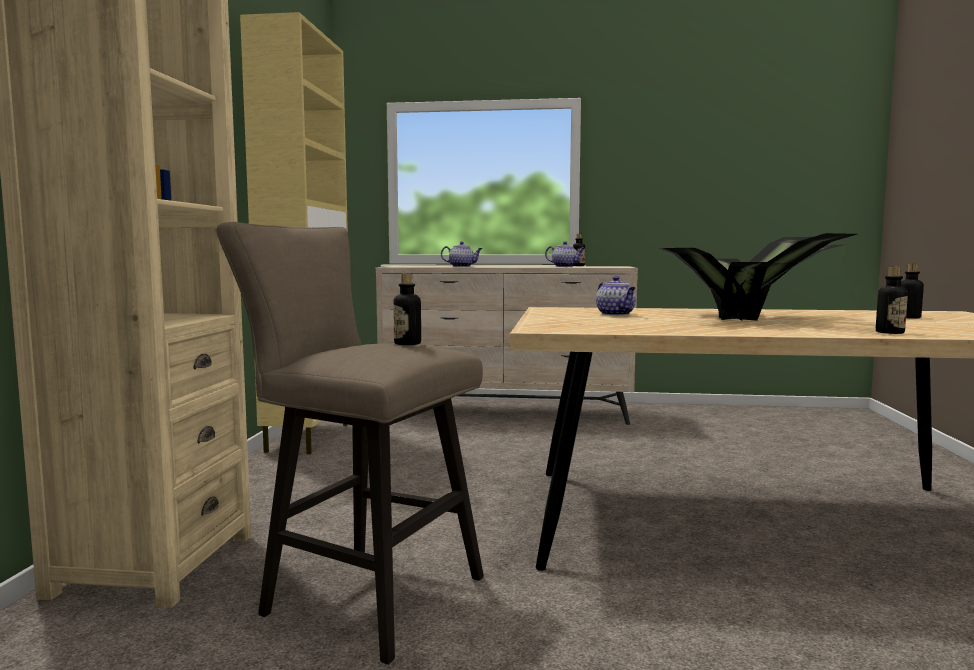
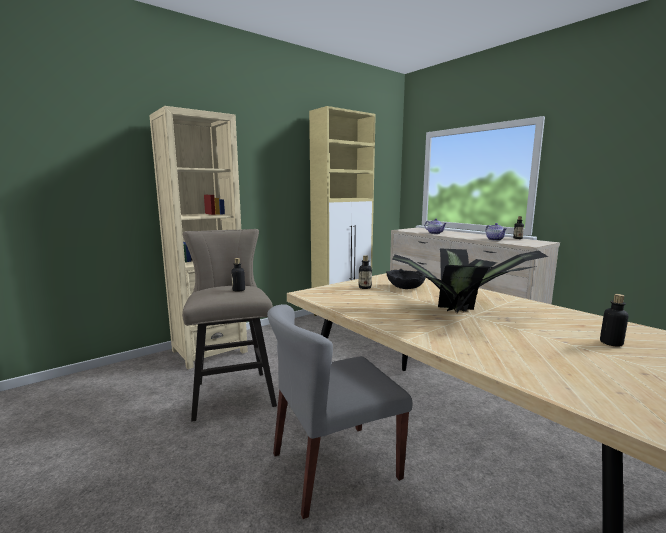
camera: 45 degrees right, 5 degrees up
teapot [596,276,636,316] -> black bowl [386,269,425,289]
bottle [876,266,908,334] -> bottle moved to [359,255,372,289]
none -> grey chair [267,304,412,519]

